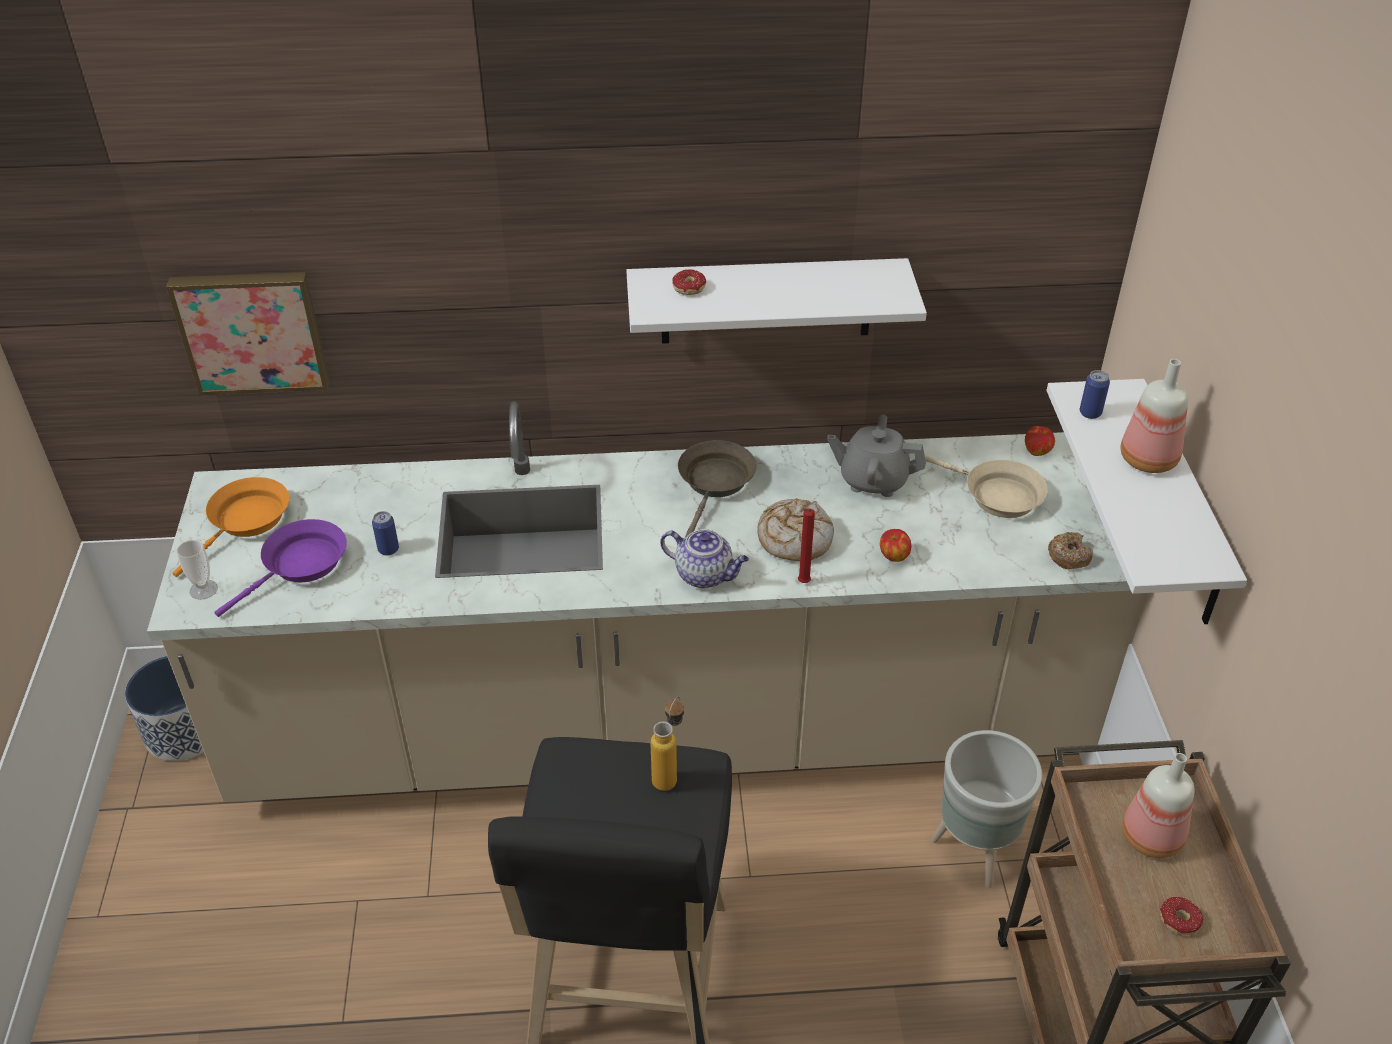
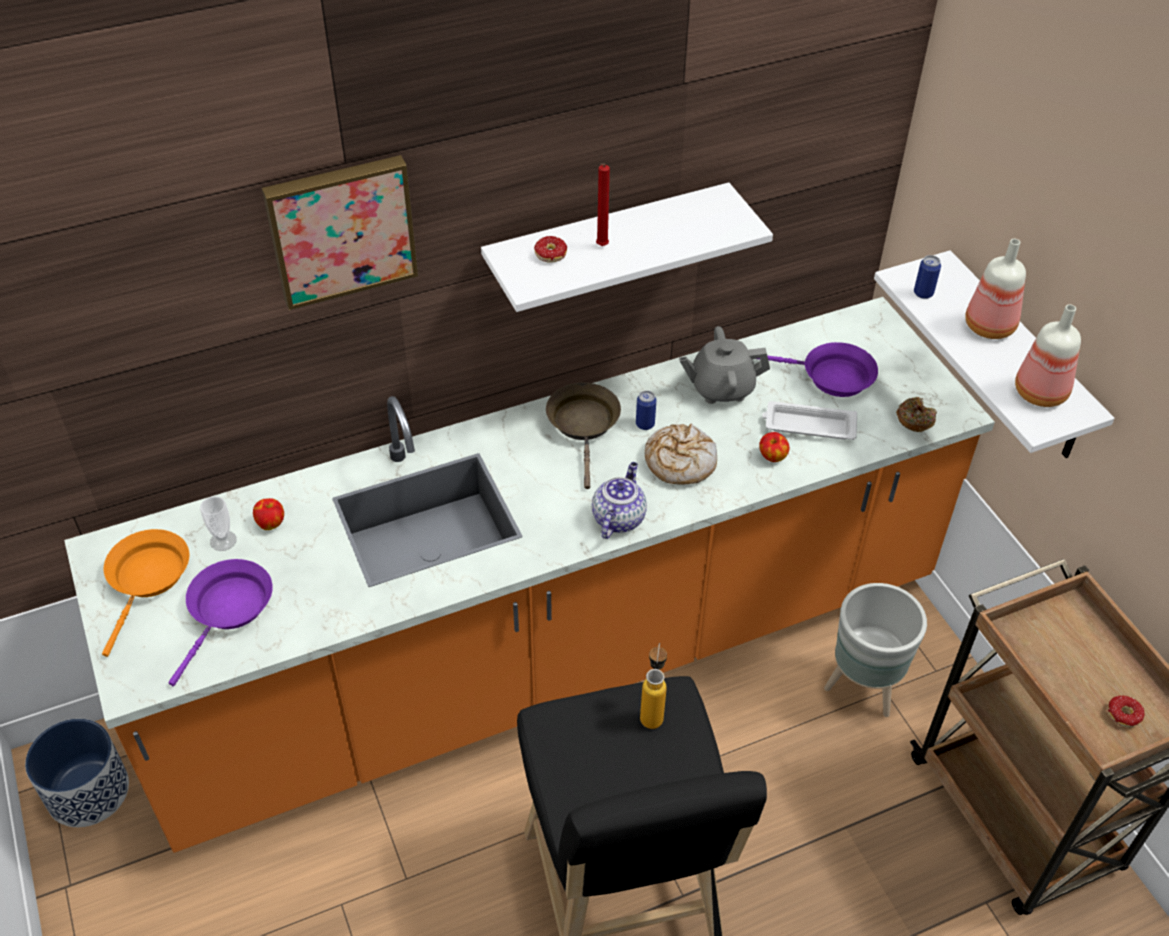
camera: 20 degrees left, 5 degrees up
beige counter [147,402,1147,802] -> orange counter [64,297,995,853]
picture [166,272,330,395] -> picture moved to [262,155,418,310]
cup [176,540,218,600] -> cup moved to [200,496,237,551]
can [372,511,399,556] -> can moved to [636,390,656,430]
teapot [660,529,749,588] -> teapot turned 75 degrees counterclockwise [592,462,647,539]
red candle [798,508,815,583] -> red candle moved to [596,164,610,246]
beige frying pan [925,455,1048,518] -> purple frying pan [757,342,878,397]
apple [1025,426,1055,456] -> apple moved to [253,498,284,530]
bottle [1122,753,1194,858] -> bottle moved to [1015,304,1081,407]
none -> white tray [762,401,857,440]

